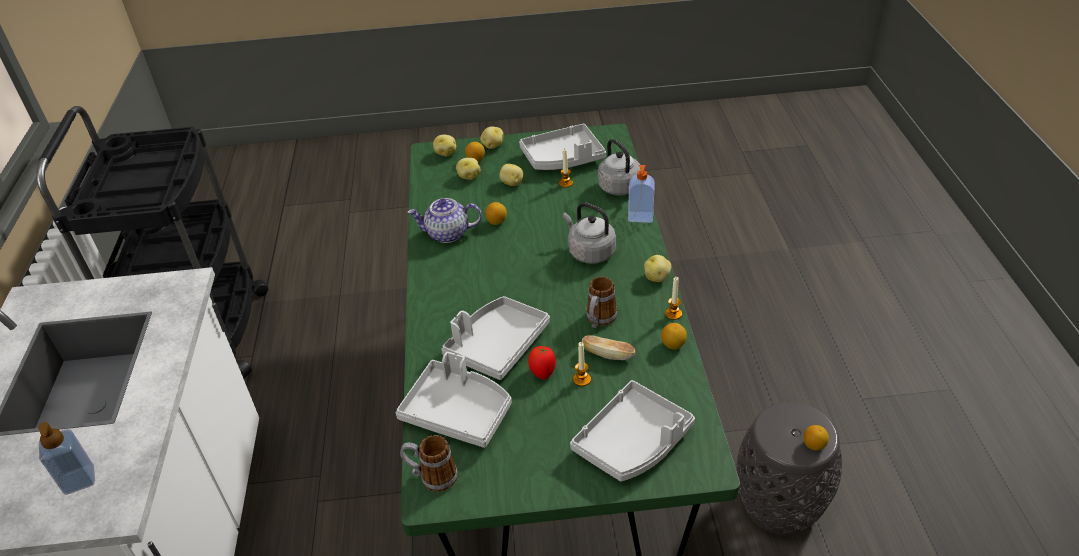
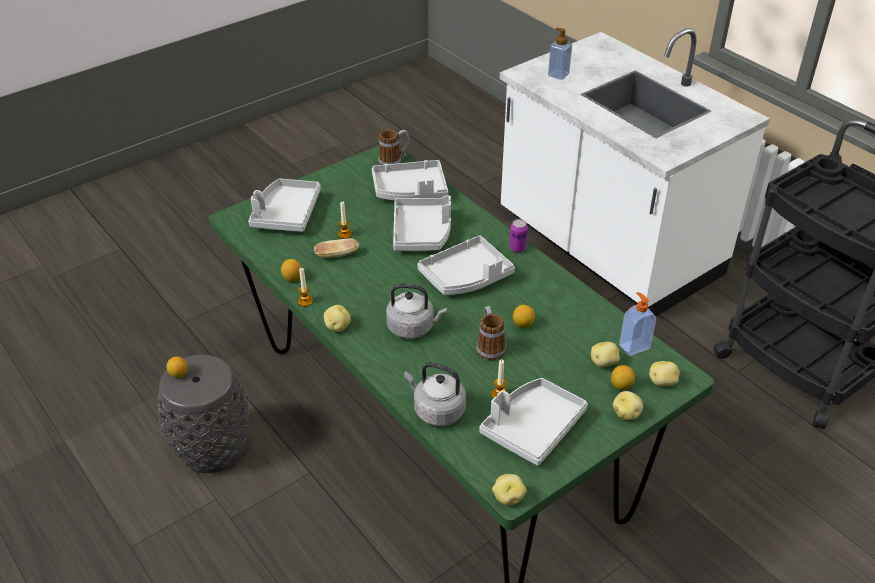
camera: 145 degrees right, 0 degrees up
teapot [407,198,482,243] -> none
potato [499,164,523,186] -> potato moved to [492,474,526,505]
tomato [528,345,556,380] -> none
mug [586,276,617,328] -> mug moved to [476,306,506,360]
soap dispenser [628,165,655,223] -> soap dispenser moved to [619,292,656,356]
none -> grey tray [417,235,515,295]
none -> can [509,219,528,252]

